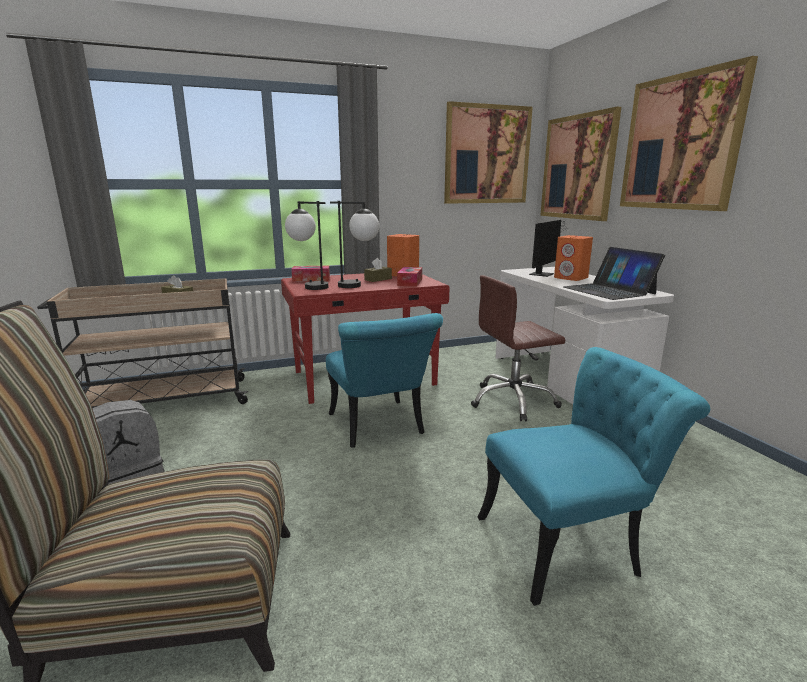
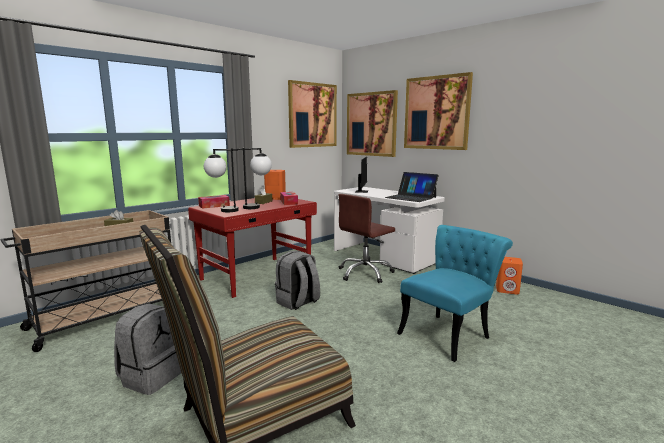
camera: 25 degrees left, 5 degrees down
turquoise chair [326,313,443,448] -> grey backpack [275,251,320,310]
orange speaker [554,235,593,281] -> orange speaker moved to [496,257,523,295]

